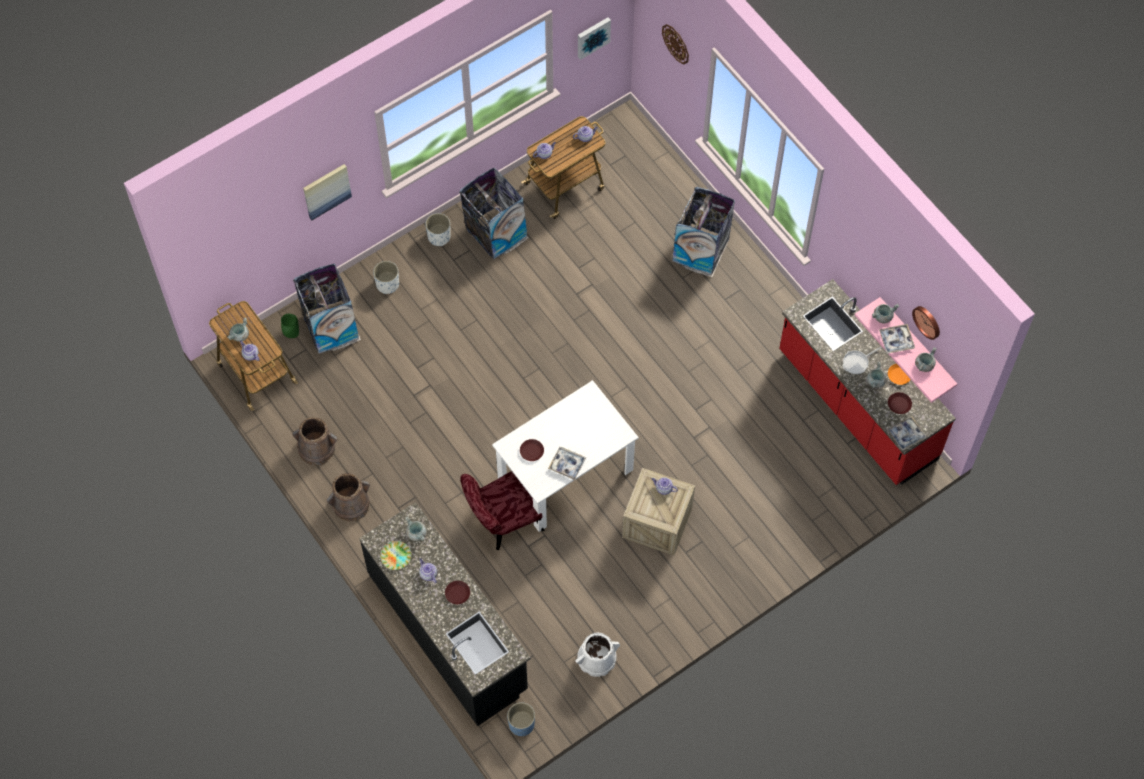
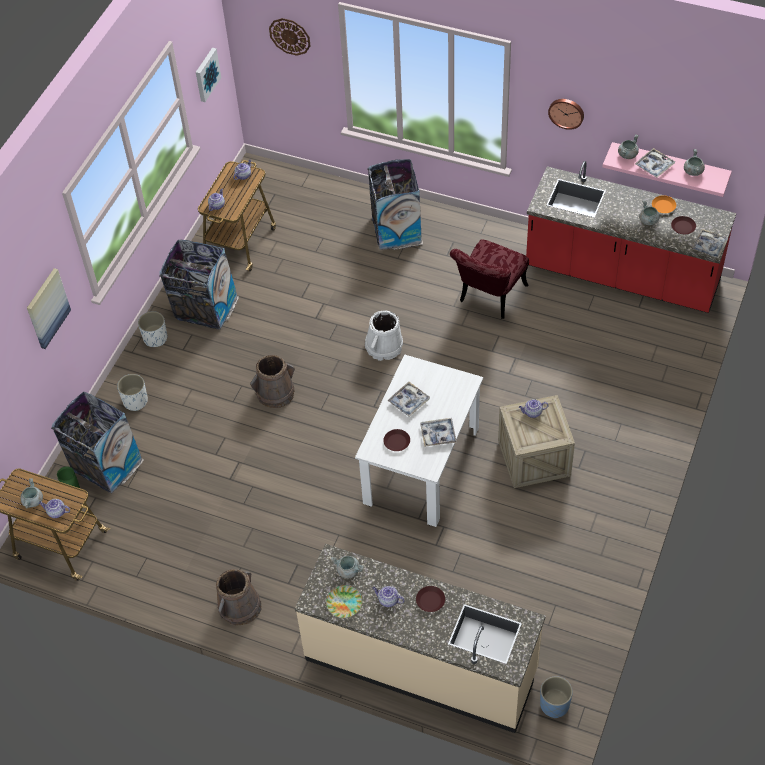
camera: 30 degrees left, 10 degrees down
brown bucket [292,417,338,466] -> brown bucket moved to [250,355,295,408]
black counter [359,502,531,726] -> beige counter [295,544,546,733]
red chair [460,471,545,550] -> red chair moved to [450,239,529,319]
white bucket [575,632,620,677] -> white bucket moved to [365,311,403,361]
frying pan [842,347,881,374] -> none
wall clock [912,306,940,340] -> wall clock moved to [548,99,584,130]
none -> tray [387,382,430,417]

